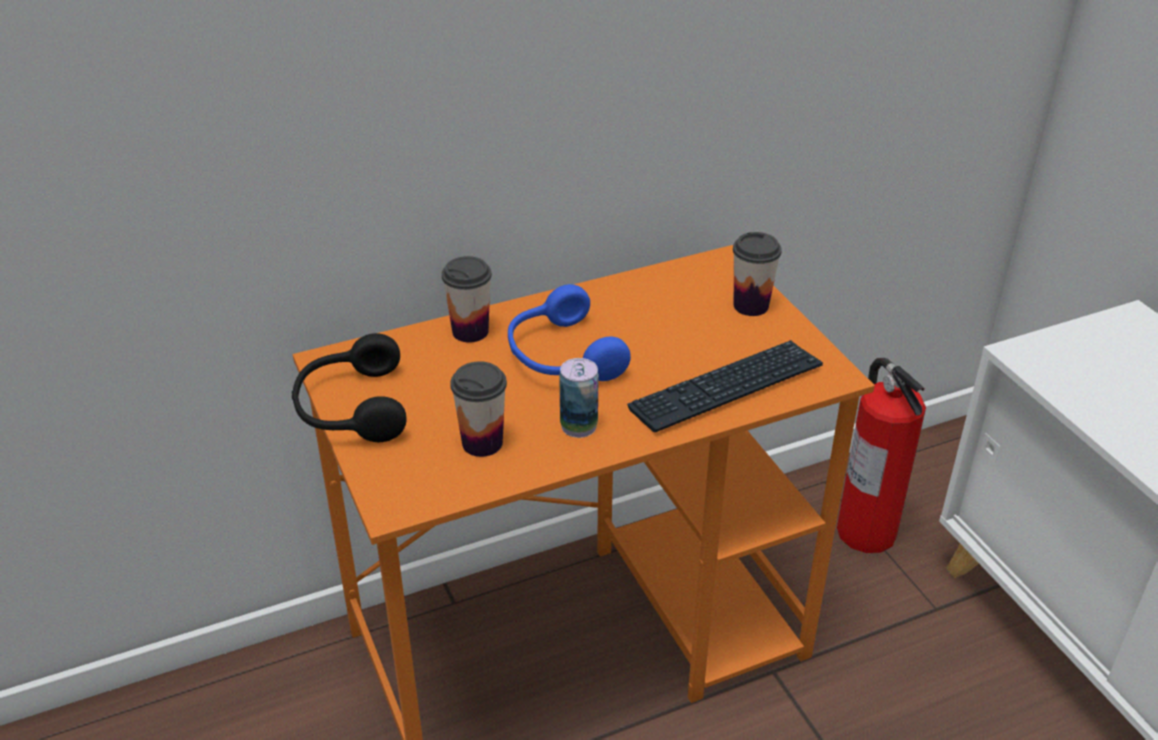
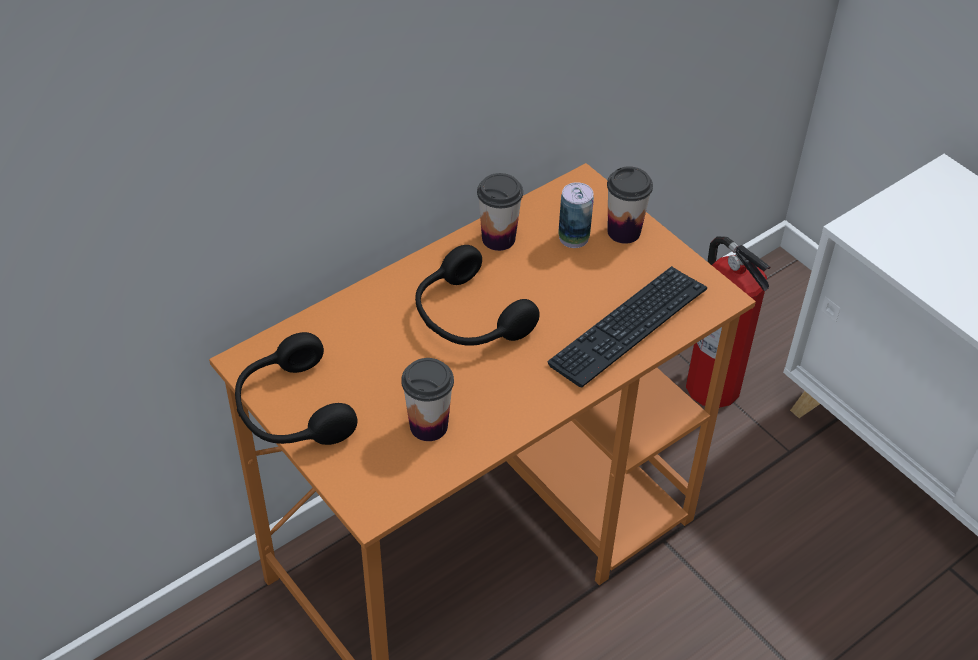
camera: 15 degrees left, 10 degrees up
cup [442,256,492,343] -> cup moved to [477,173,523,251]
blue headphones [508,284,631,381] -> black headphones [415,245,540,346]
can [559,358,599,438] -> can moved to [558,182,594,248]

